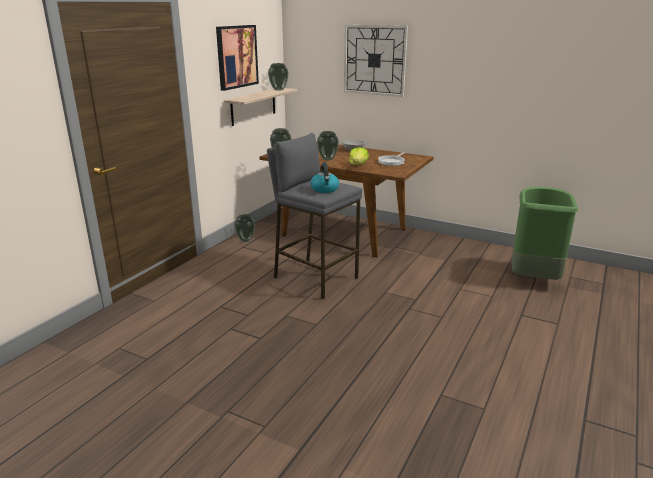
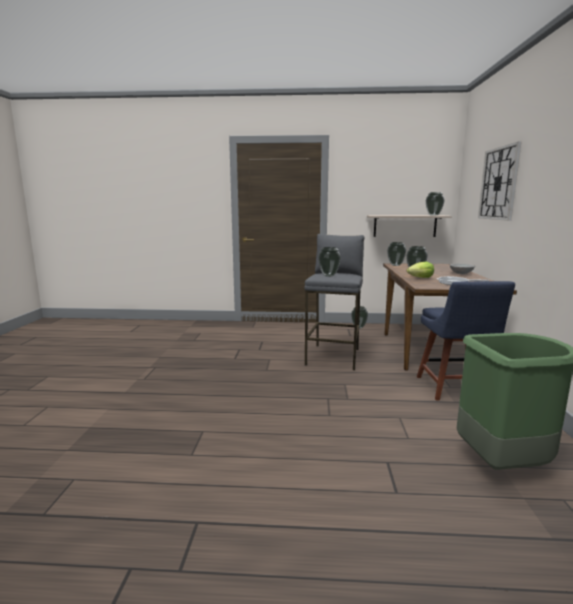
camera: 65 degrees right, 10 degrees down
picture [216,25,259,91] -> none
kettle [310,162,339,193] -> vase [318,247,341,277]
none -> blue chair [417,281,515,401]

